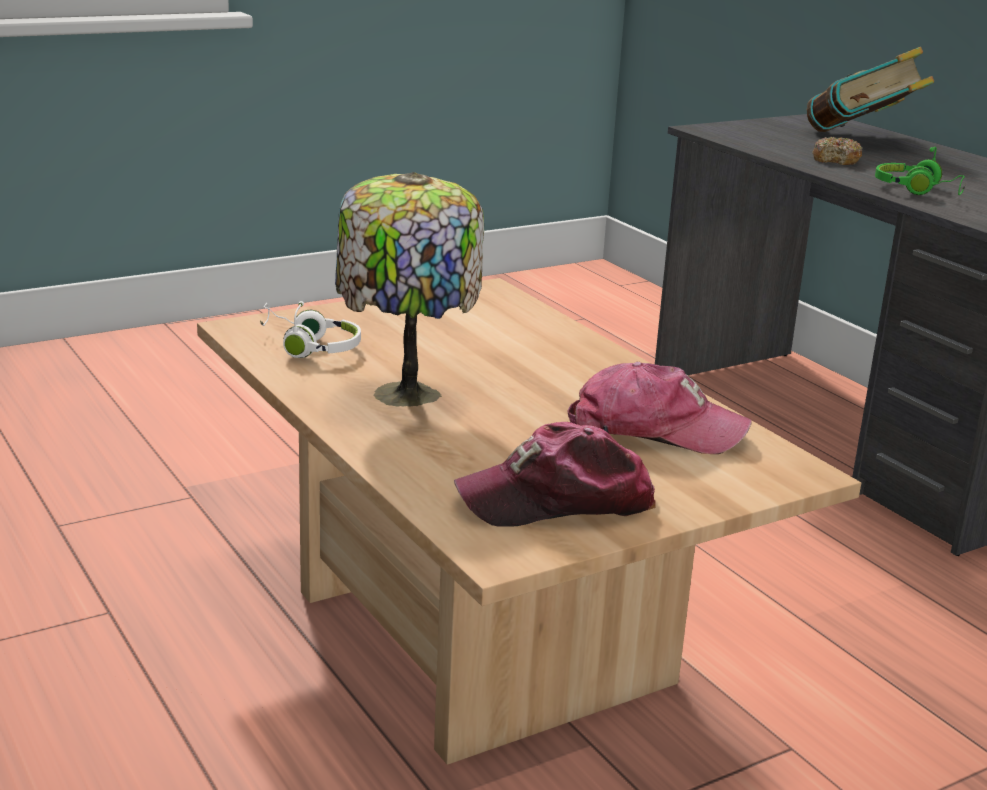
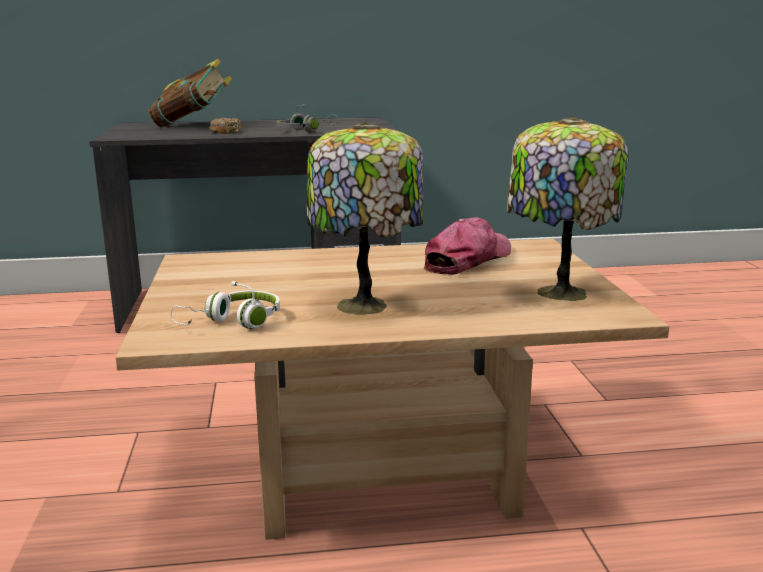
camera: 65 degrees left, 5 degrees down
cap [454,422,655,527] -> table lamp [507,116,628,301]
green headphones [875,147,966,195] -> grey headphones [276,104,338,132]

